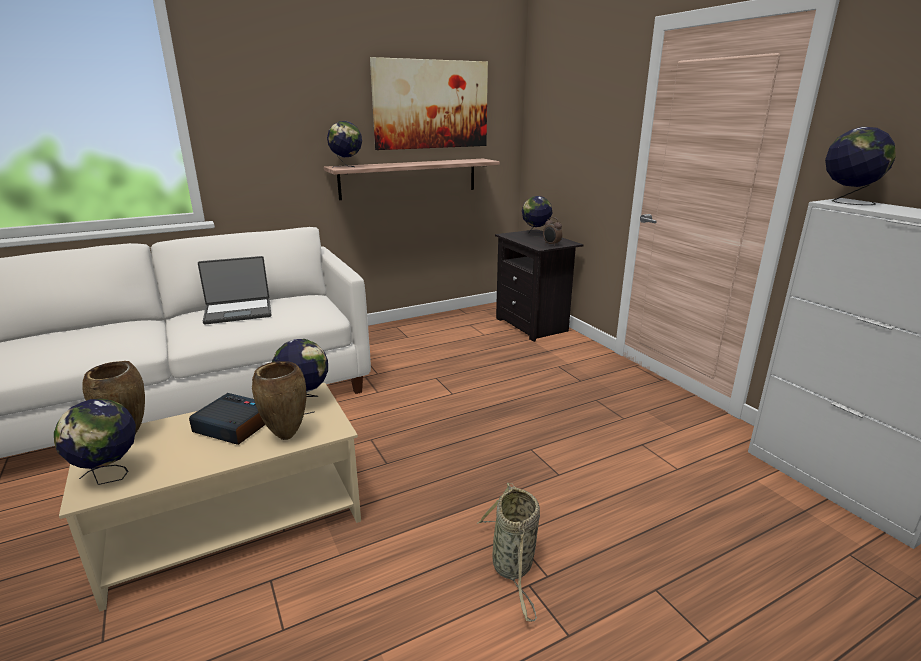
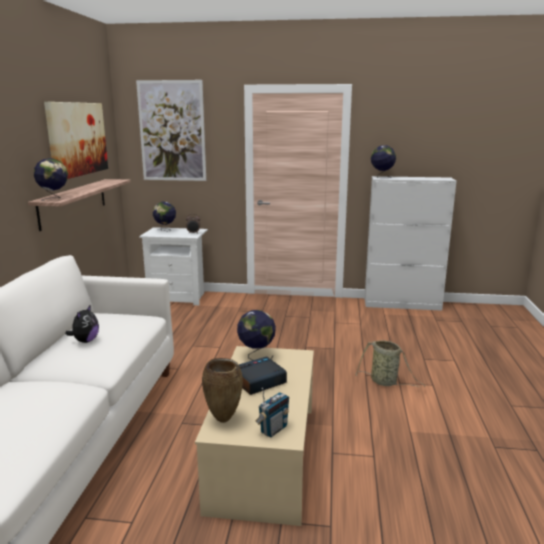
camera: 55 degrees left, 5 degrees down
globe [54,399,136,485] -> radio [256,388,289,437]
laptop [198,256,272,325] -> plush toy [65,304,99,343]
brown vase [252,361,306,440] -> none
black nightstand [495,229,584,342] -> white nightstand [139,227,208,305]
none -> picture [136,80,206,181]

